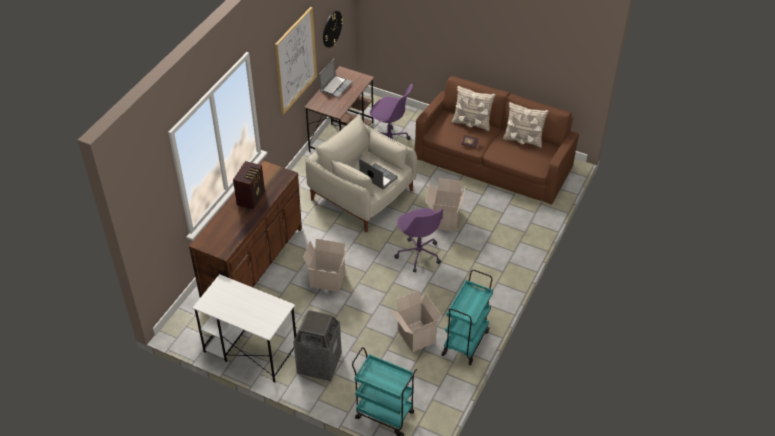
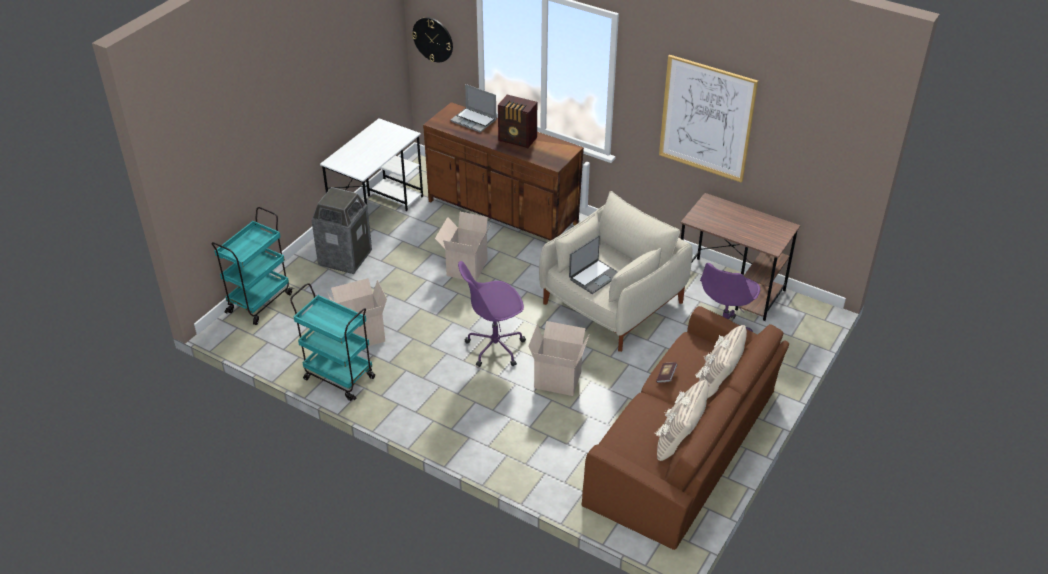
camera: 95 degrees right, 5 degrees down
laptop [319,59,353,98] -> laptop moved to [450,84,497,132]
wall clock [323,11,343,48] -> wall clock moved to [412,17,453,62]

